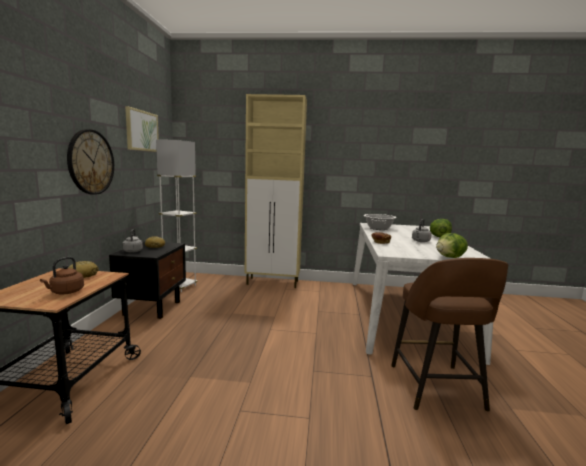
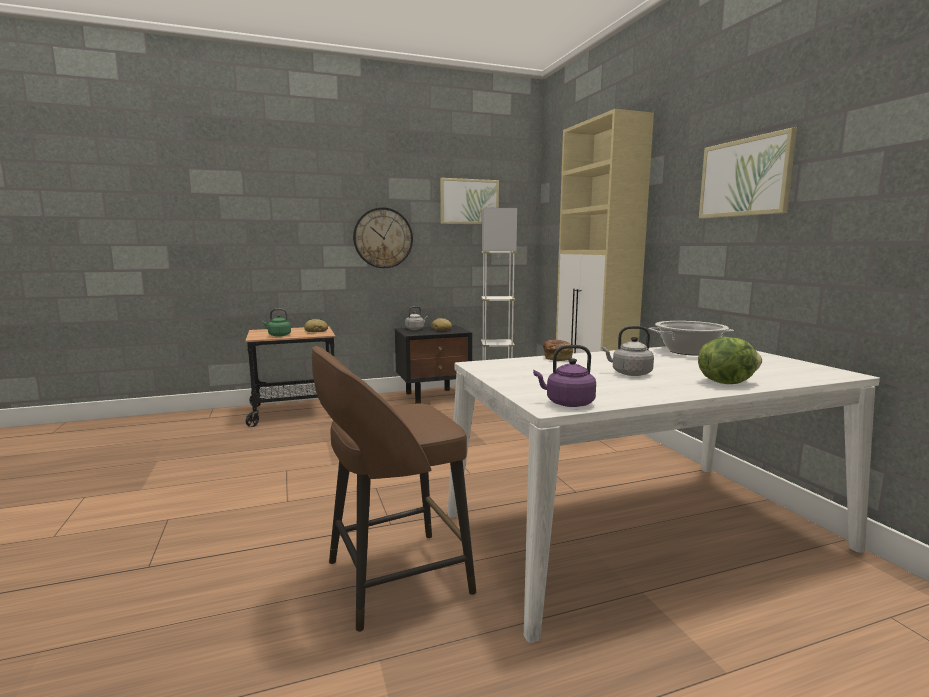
camera: 65 degrees right, 0 degrees up
brown kettle [40,257,84,294] -> green kettle [262,309,291,337]
lettuce [436,233,468,258] -> none
none -> purple kettle [533,345,596,407]
none -> picture [699,127,797,219]

